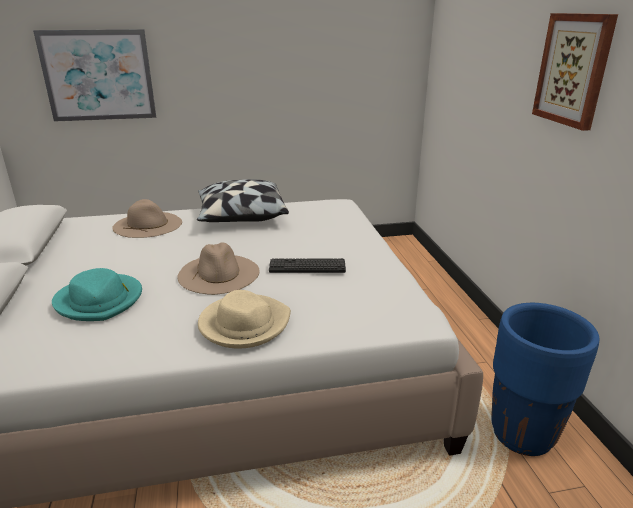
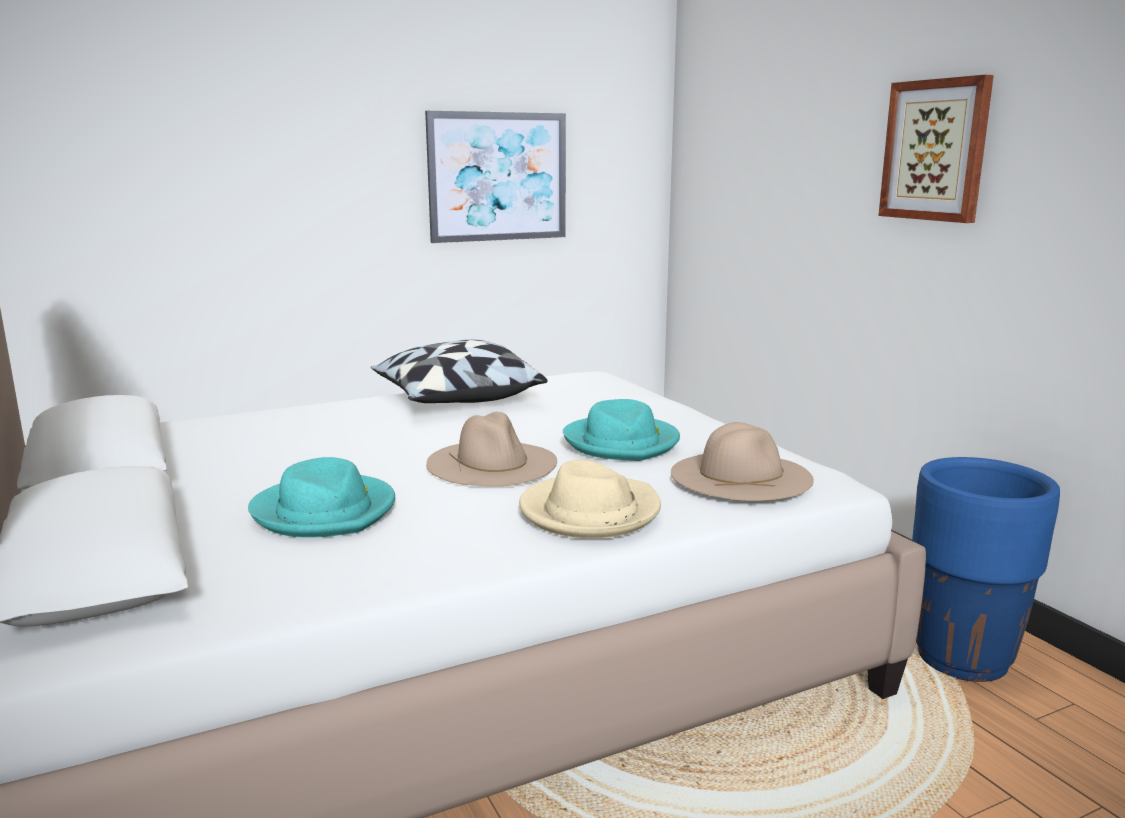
camera: 15 degrees left, 10 degrees down
picture [33,29,156,122] -> picture moved to [425,111,566,243]
beige hat [112,199,182,238] -> beige hat moved to [671,422,814,501]
keyboard [269,258,346,273] -> turquoise hat [563,399,680,461]

